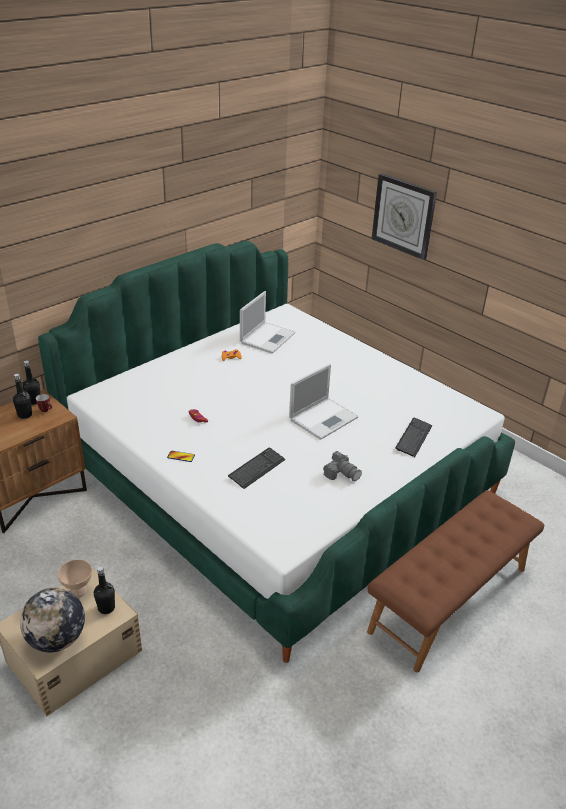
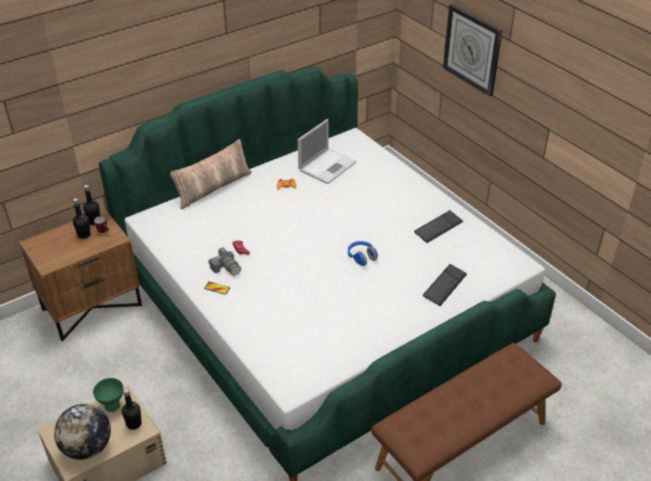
camera: 10 degrees right, 5 degrees up
beige bowl [58,559,92,598] -> green bowl [93,378,124,412]
keyboard [228,447,285,489] -> keyboard moved to [414,210,463,243]
laptop [289,364,358,440] -> blue headphones [348,241,378,266]
camera [323,451,362,481] -> camera moved to [208,247,241,276]
none -> pillow [170,139,252,209]

